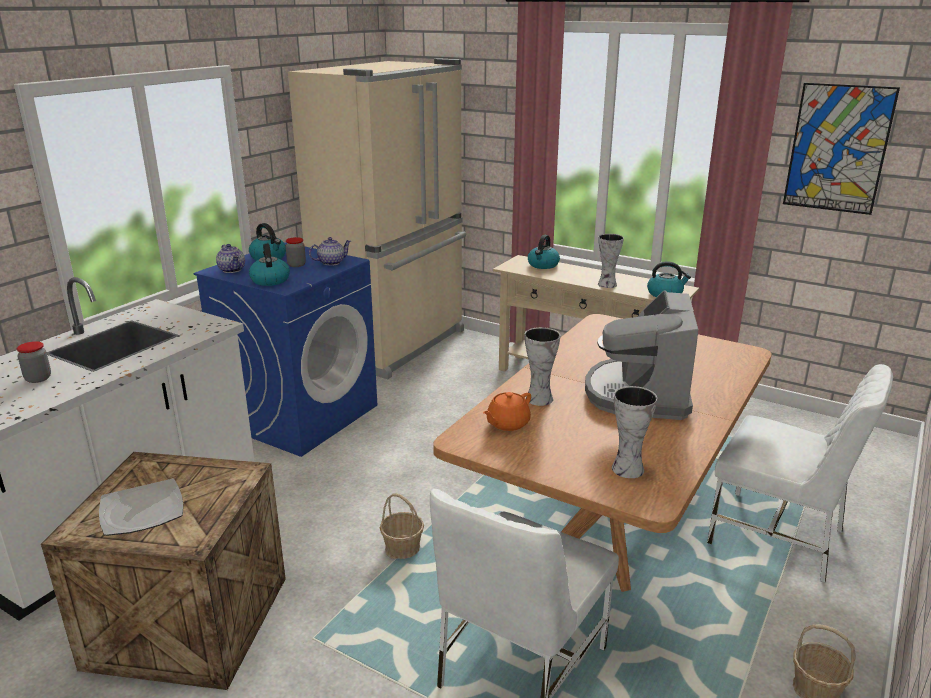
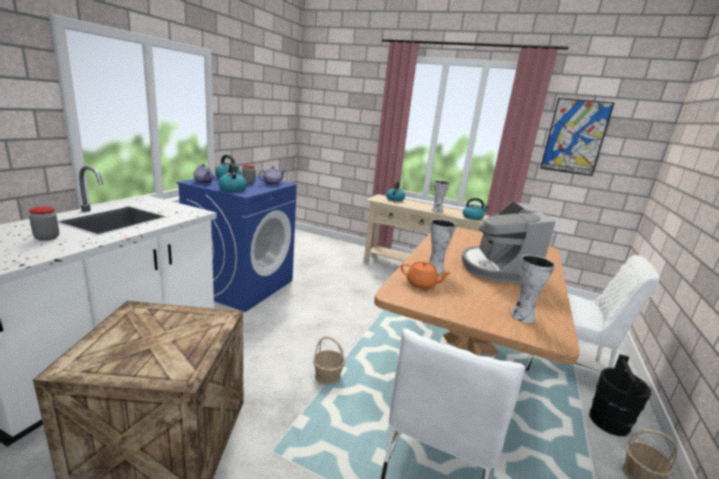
camera: 10 degrees left, 5 degrees down
plate [99,478,183,536] -> none
beige fridge [288,59,466,379] -> none
orange teapot [483,392,531,431] -> orange teapot turned 105 degrees counterclockwise [400,261,451,289]
none -> black bucket [589,354,651,436]

